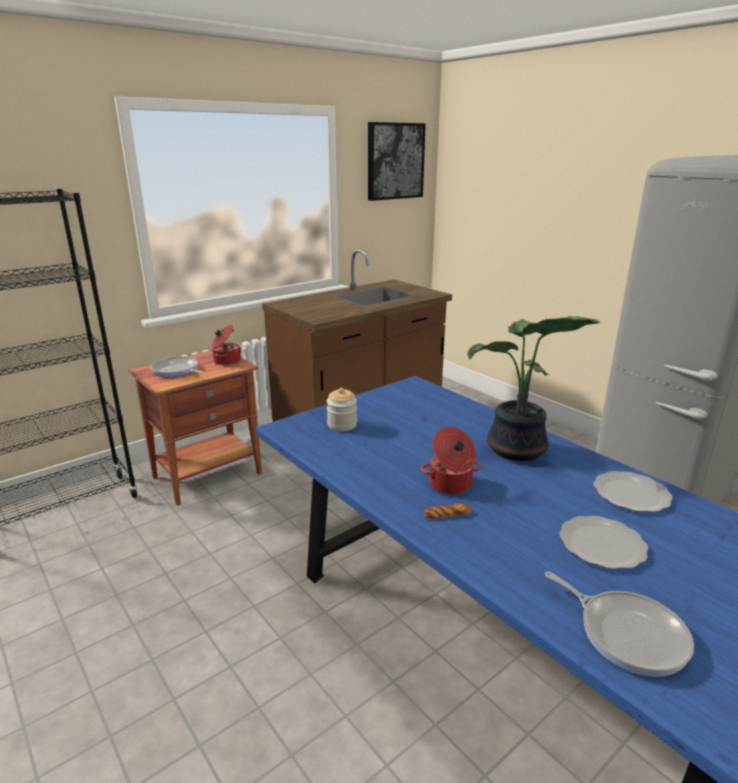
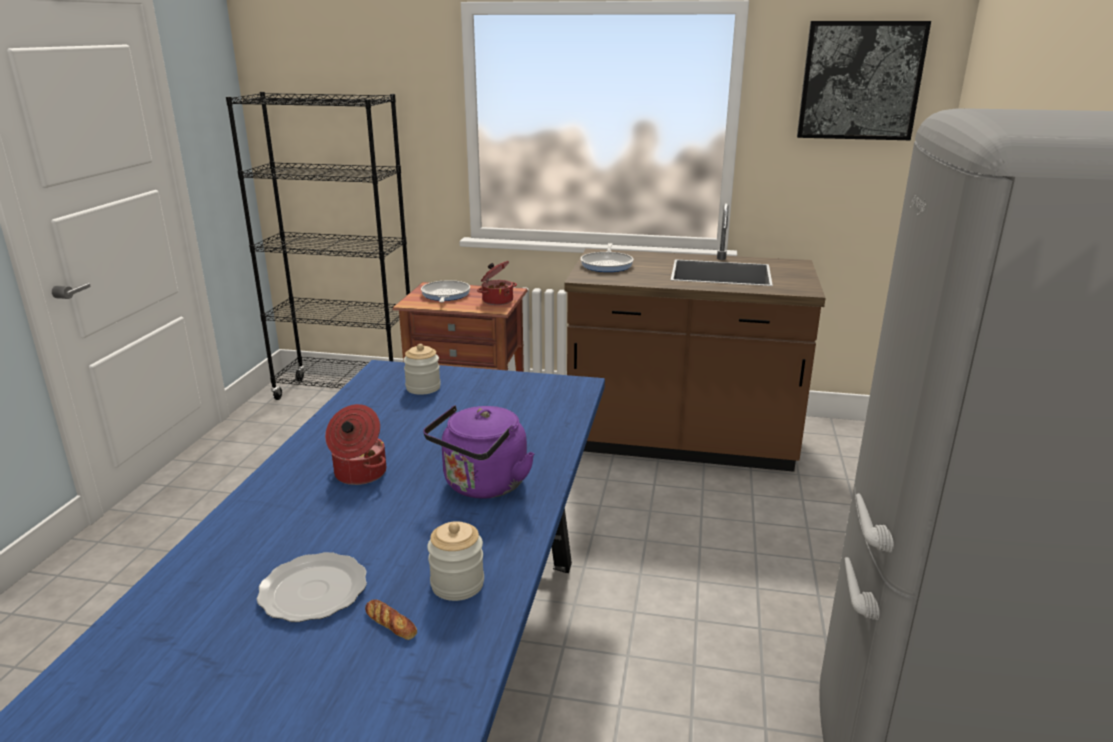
camera: 50 degrees right, 0 degrees up
bread [424,503,471,519] -> bread moved to [365,600,417,640]
potted plant [467,316,601,461] -> purple kettle [423,405,535,499]
frying pan [545,571,694,677] -> frying pan moved to [581,243,634,272]
plate [593,471,673,512] -> jar [427,521,484,601]

